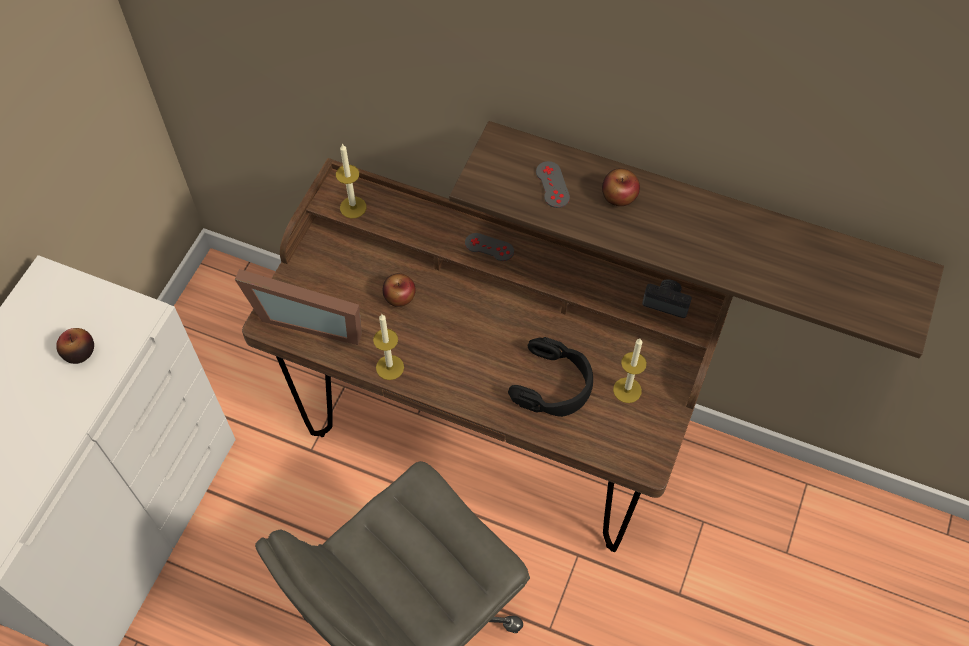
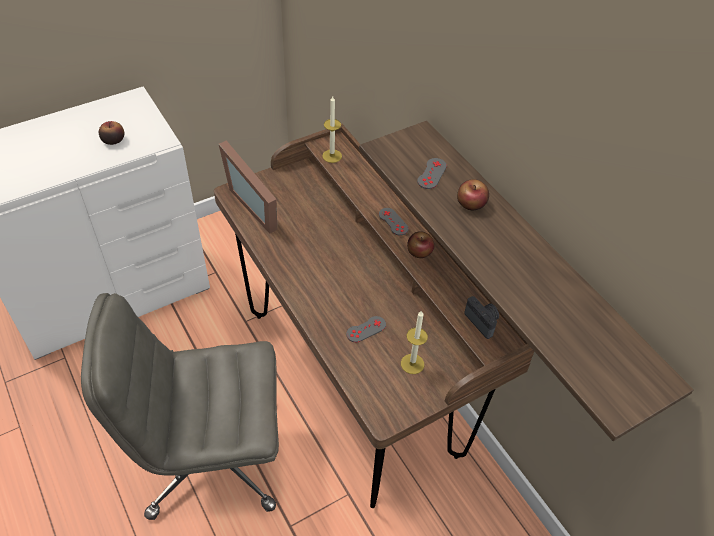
camera: 35 degrees right, 10 degrees down
candle [373,314,404,380] -> none
apple [383,273,416,307] -> apple moved to [407,231,434,258]
black headphones [508,337,593,417] -> grey game controller [346,316,386,342]

